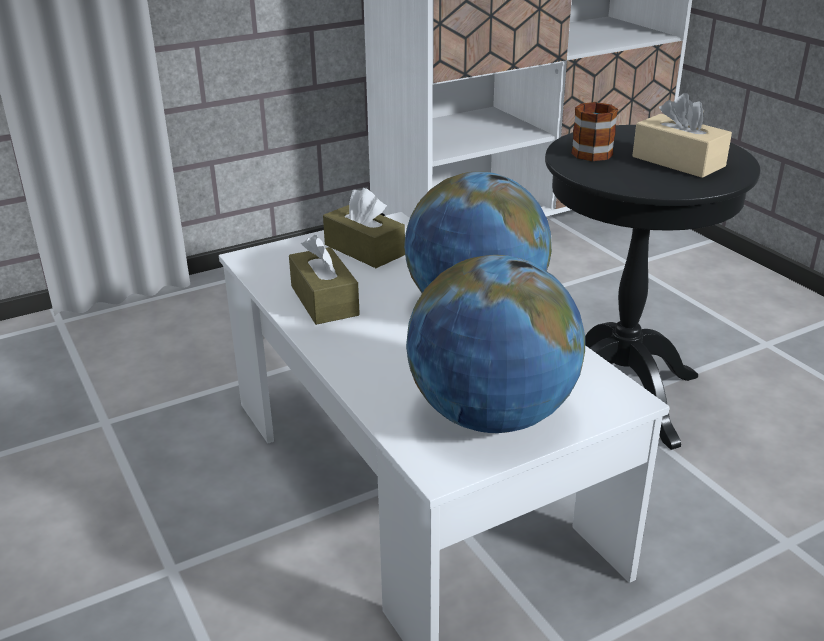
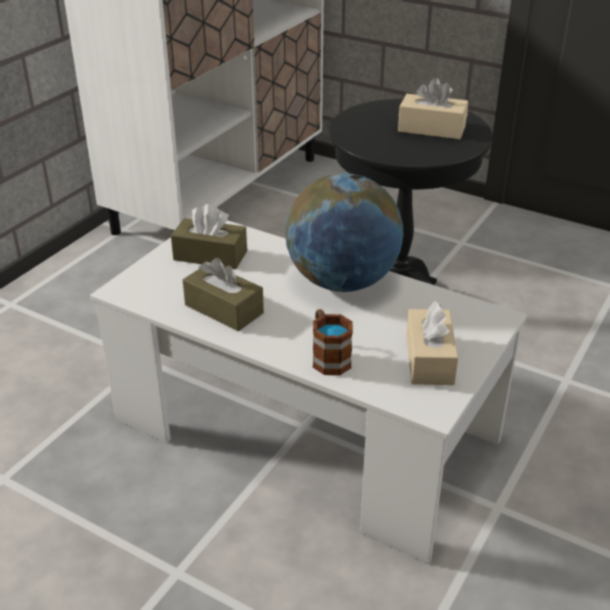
camera: 30 degrees left, 5 degrees up
globe [406,255,585,433] -> beige tissue box [406,301,458,385]
mug [571,102,618,161] -> mug moved to [313,309,353,375]

